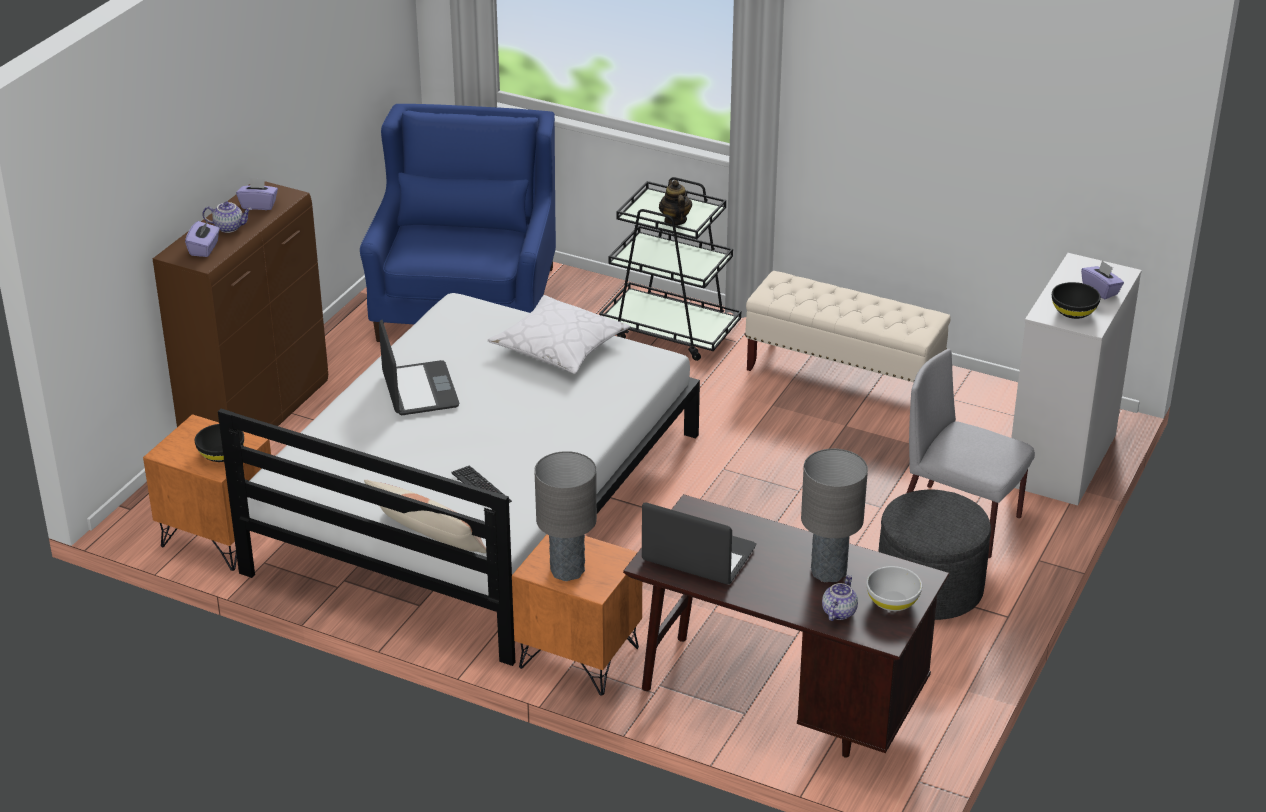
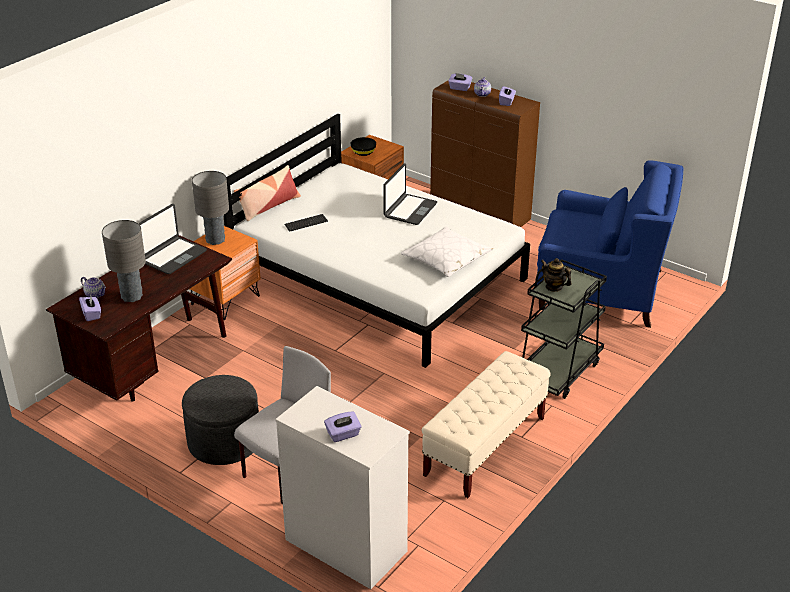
camera: 100 degrees right, 0 degrees up
laptop [379,320,459,415] -> laptop turned 60 degrees counterclockwise [383,163,437,225]
teapot [659,180,692,225] -> teapot turned 135 degrees counterclockwise [541,258,572,292]
white bowl [866,566,922,611] -> purple tissue box [79,296,101,321]
black bowl [1052,282,1101,319] -> none

